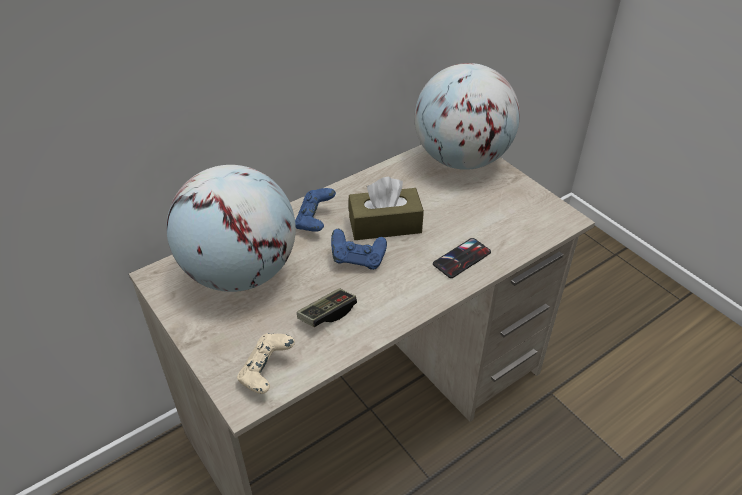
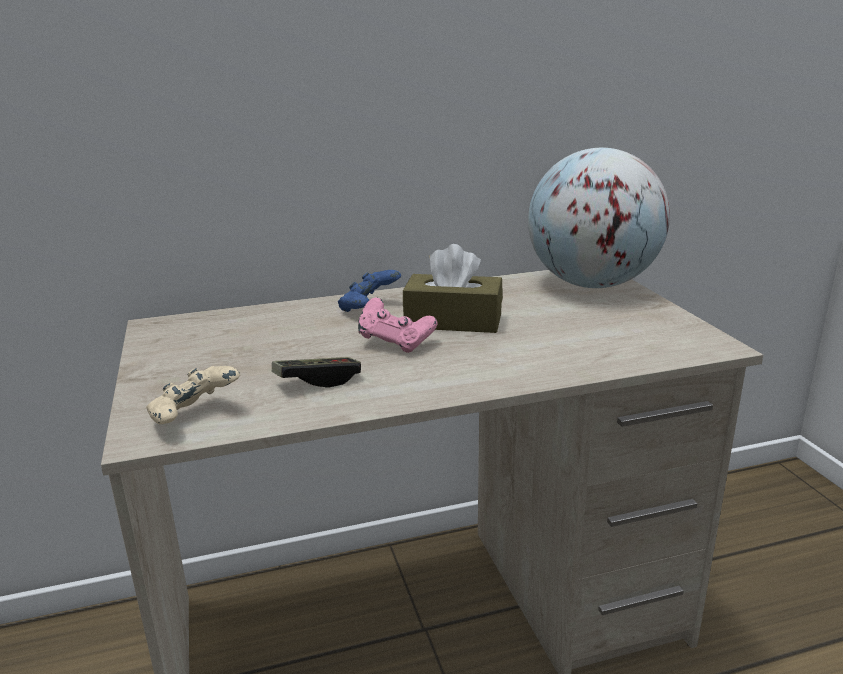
camera: 20 degrees right, 20 degrees down
globe [166,165,296,292] -> none
blue game controller [331,229,387,270] -> pink game controller [358,298,438,353]
phone [433,238,491,278] -> none

